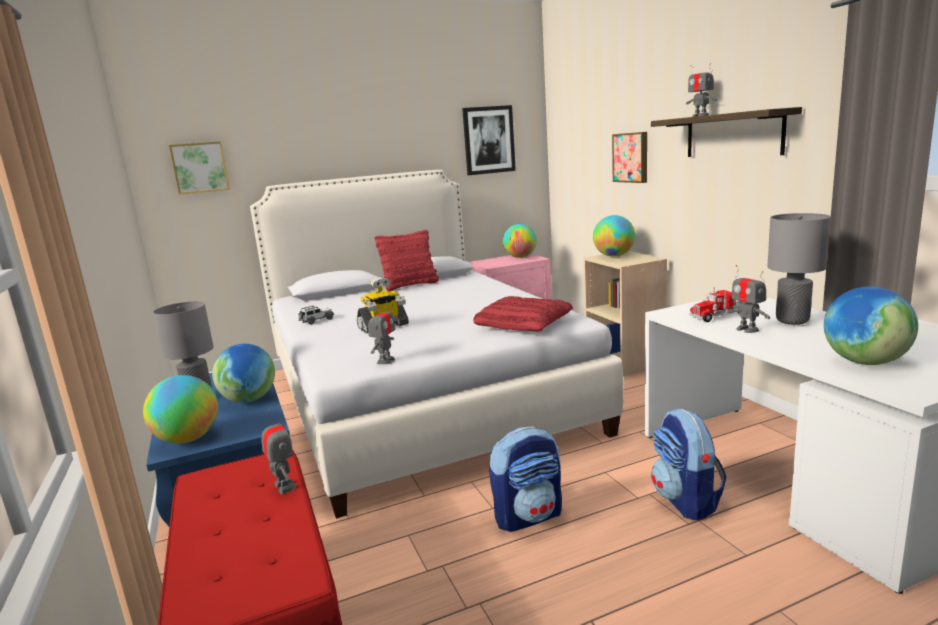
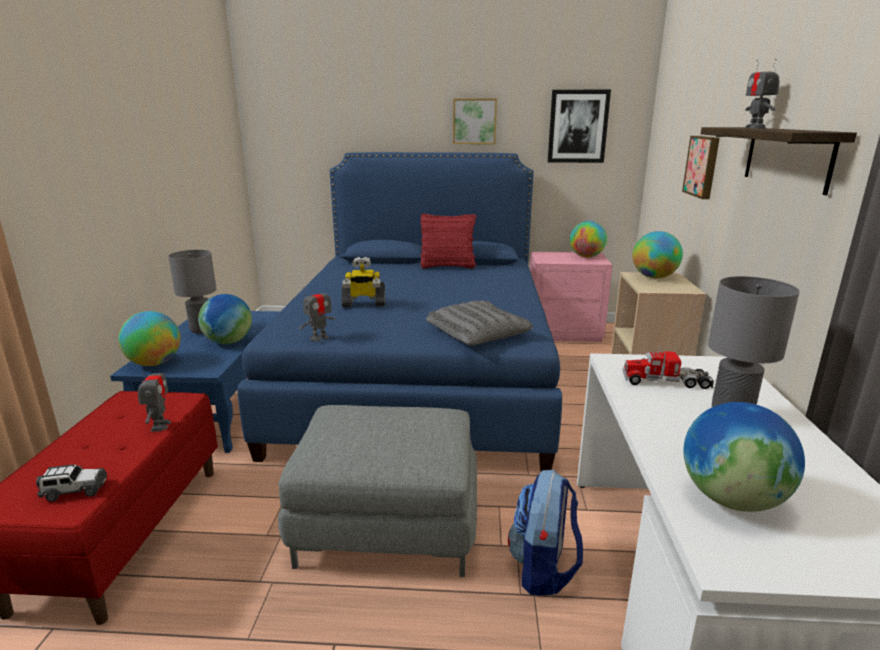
camera: 25 degrees right, 5 degrees up
picture [169,141,230,194] -> picture moved to [453,98,497,144]
white bed [250,170,623,519] -> blue bed [237,152,562,471]
toy car [299,306,334,325] -> toy car moved to [36,464,107,502]
red pillow [473,296,573,331] -> grey pillow [426,300,533,346]
backpack [489,426,562,532] -> grey ottoman [278,405,477,577]
toy robot [729,265,770,333] -> none

